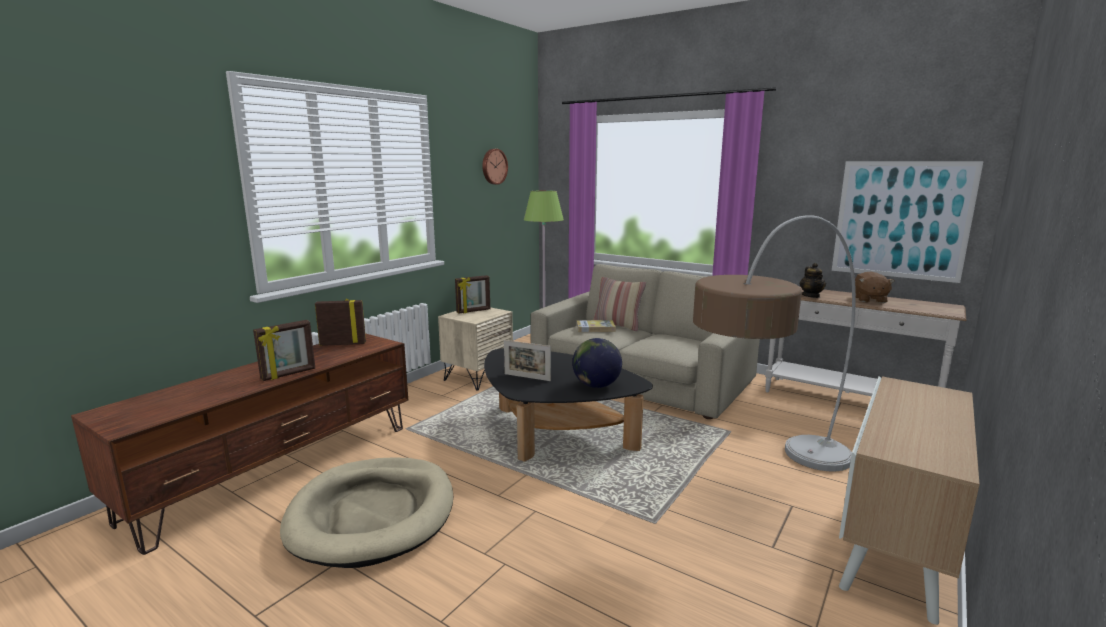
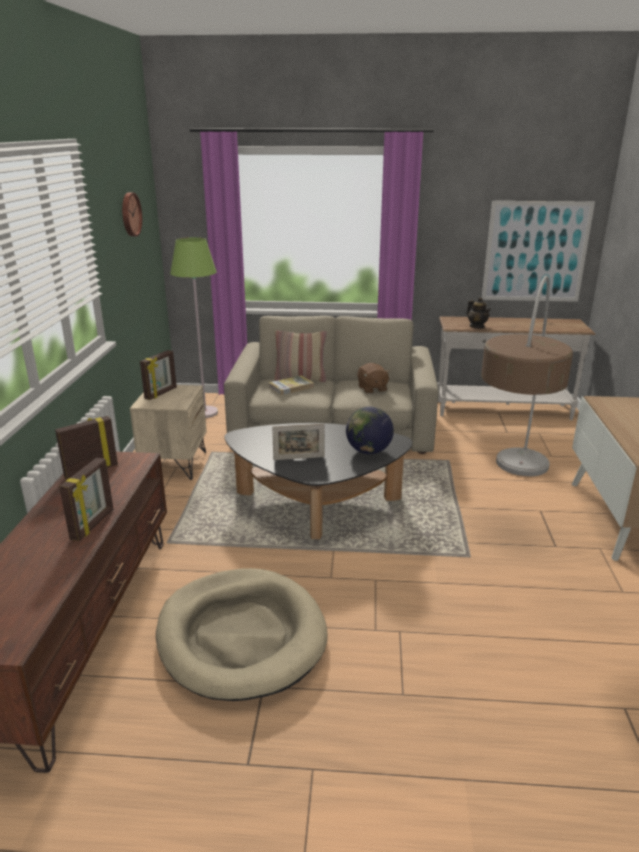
camera: 30 degrees left, 10 degrees up
brown plush toy [855,271,895,303] -> brown plush toy moved to [357,363,391,393]

